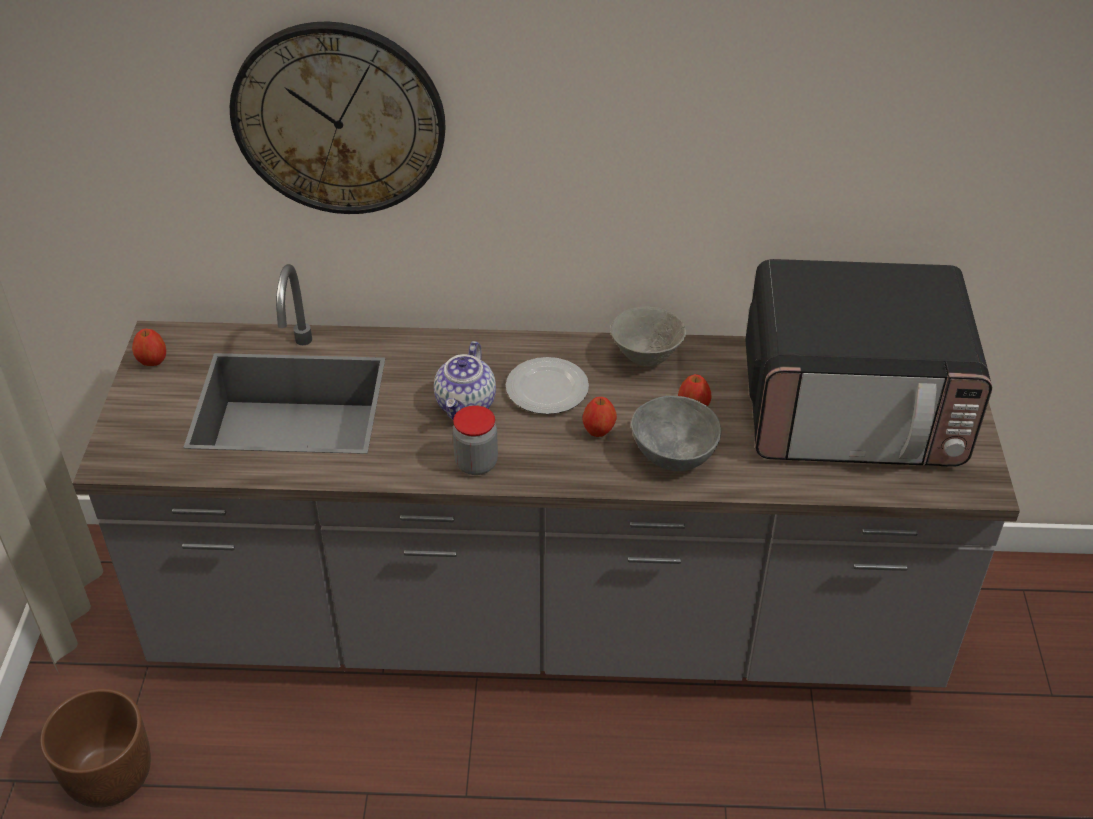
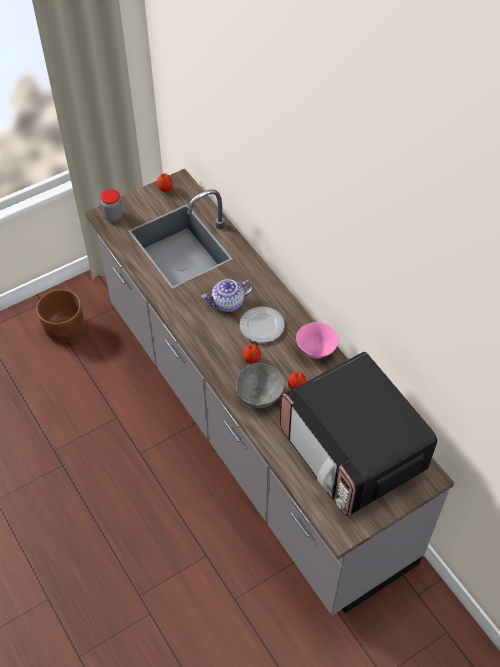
camera: 55 degrees right, 10 degrees up
wall clock [230,21,446,214] -> none
jar [452,405,498,475] -> jar moved to [100,189,123,222]
grey bowl [611,307,686,366] -> pink bowl [296,322,339,358]

